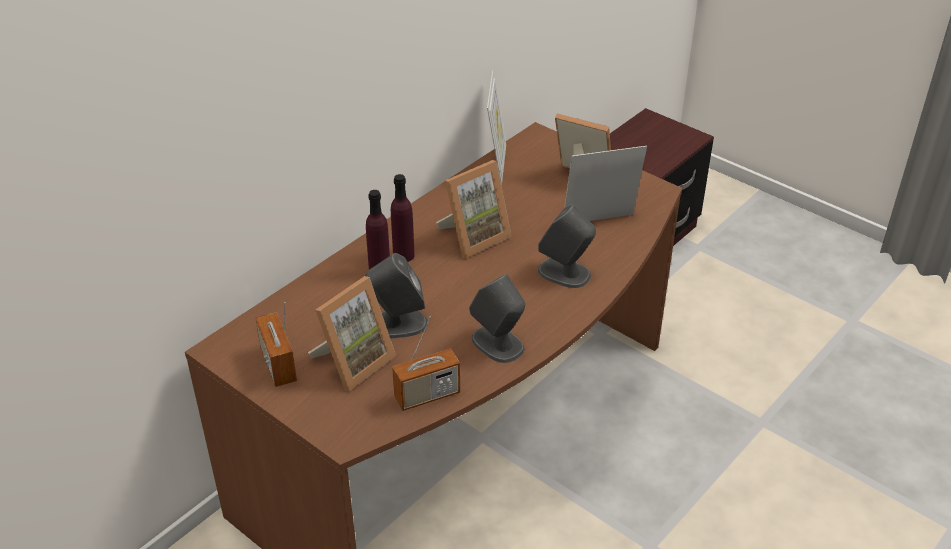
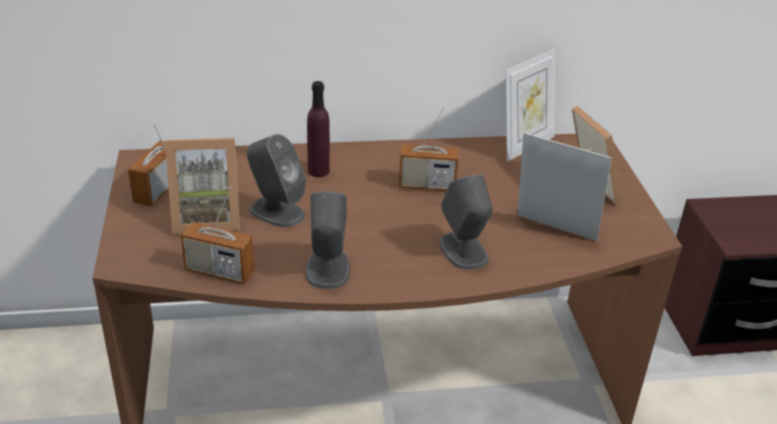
camera: 40 degrees right, 5 degrees down
purple bottle [391,174,414,262] -> none
picture frame [436,160,511,258] -> radio [399,107,459,191]

